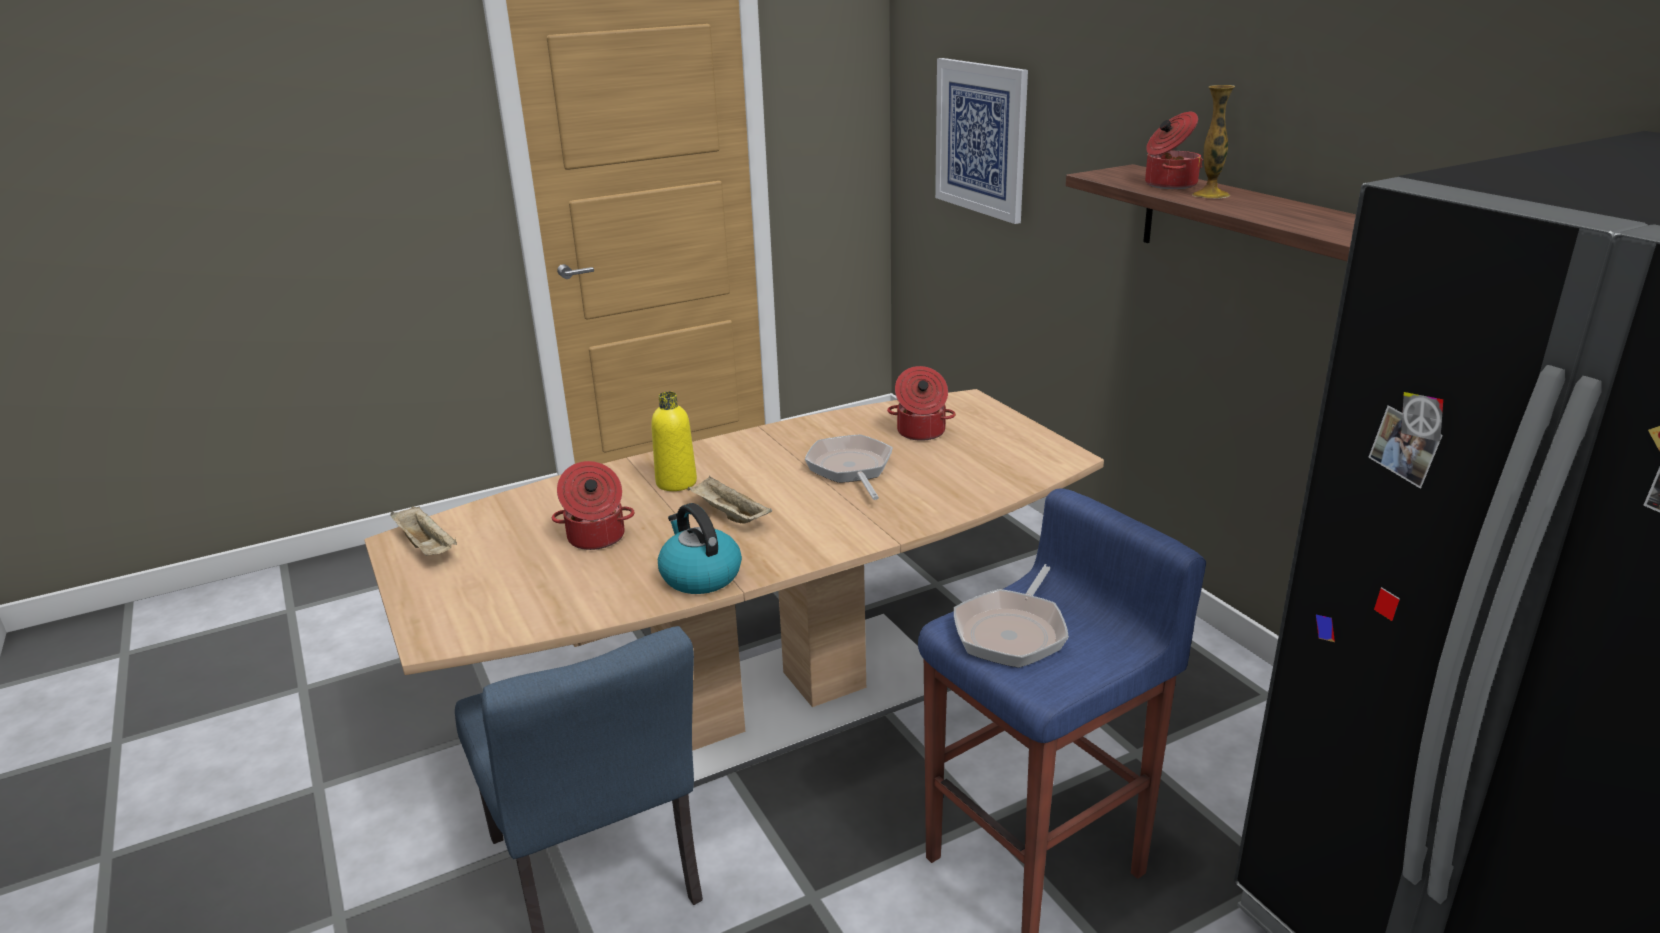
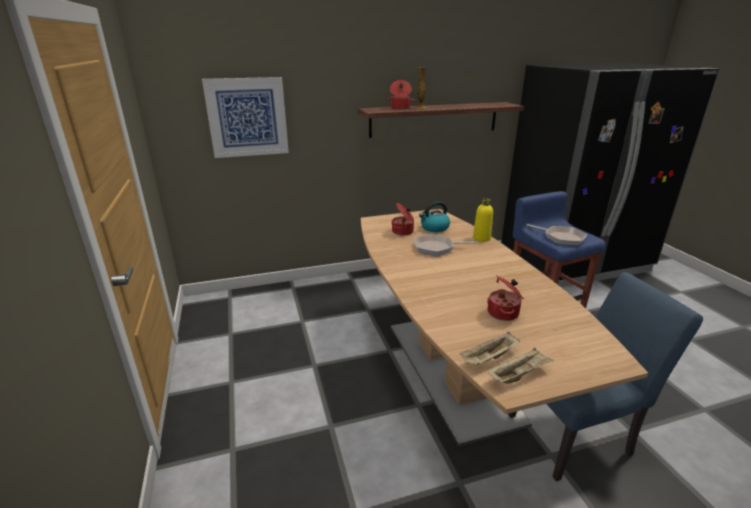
camera: 80 degrees left, 0 degrees up
yellow bottle [651,392,697,491] -> yellow bottle moved to [473,198,493,242]
kettle [658,503,742,594] -> kettle moved to [419,201,450,232]
beige tray [688,476,772,524] -> beige tray moved to [460,332,520,366]

